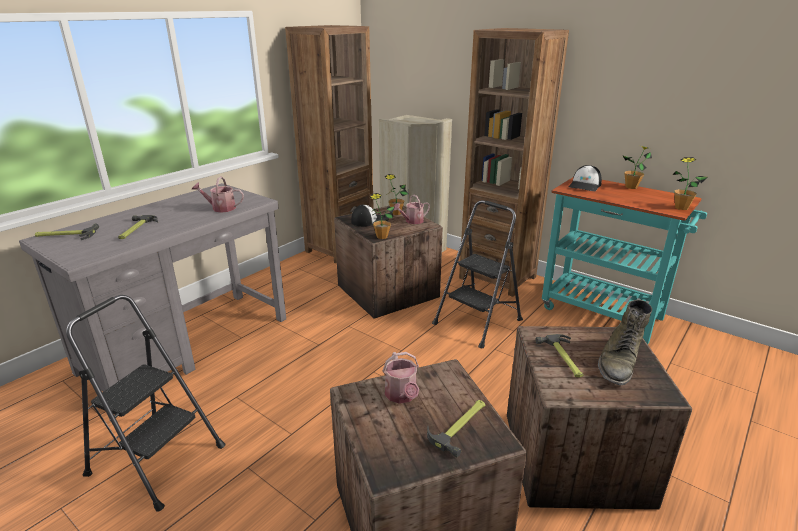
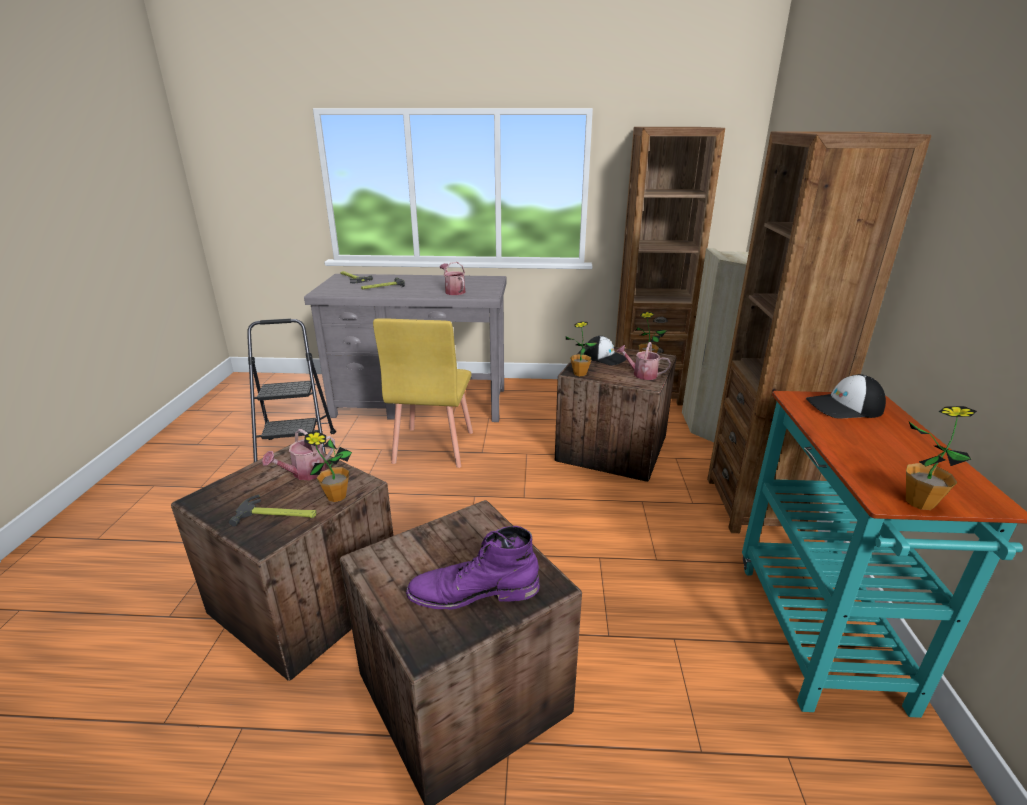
camera: 55 degrees right, 0 degrees up
black step ladder [432,200,523,348] -> none
hammer [535,334,584,378] -> none
green boot [598,300,652,386] -> purple boot [406,526,540,610]
potted plant [622,146,652,189] -> potted plant moved to [304,432,352,502]
none -> yellow chair [373,318,473,468]

